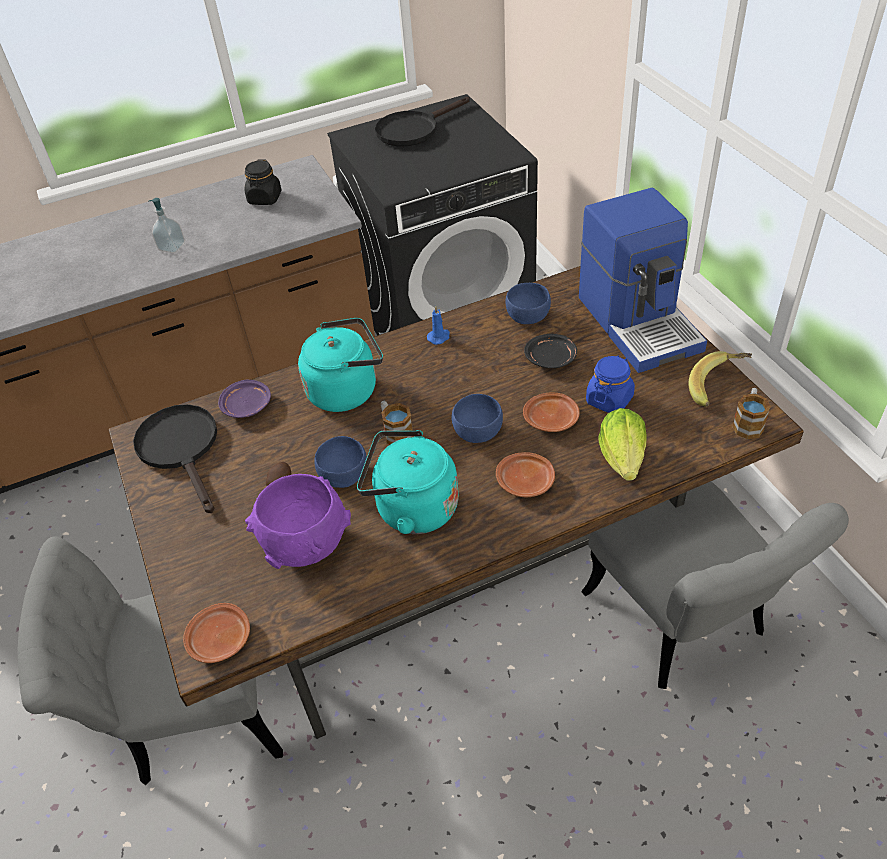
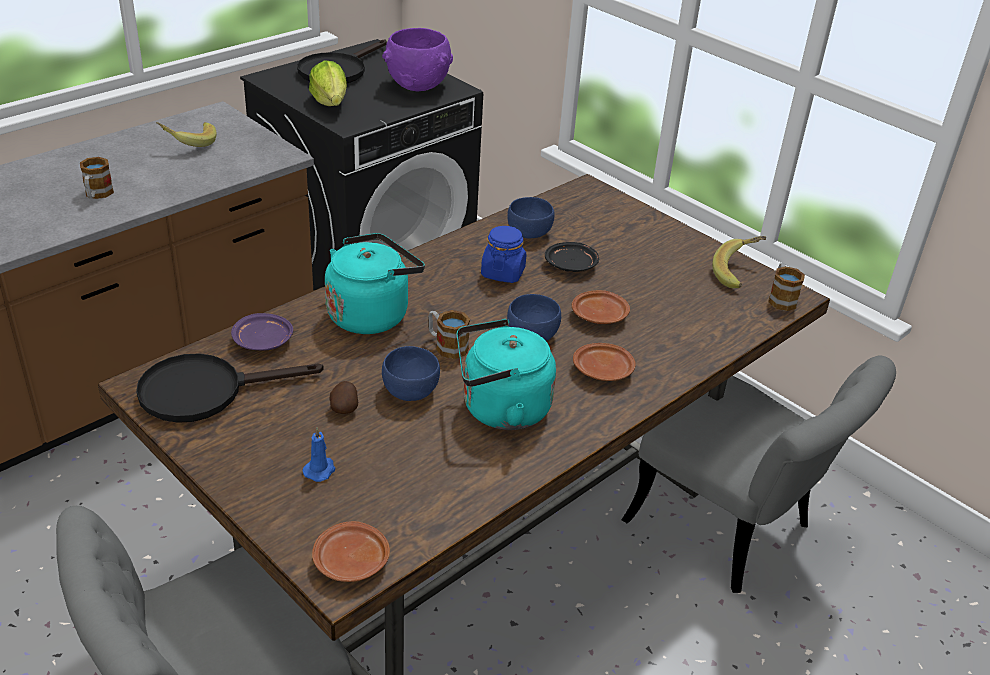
camera: 25 degrees left, 10 degrees down
black frying pan [133,404,217,513] -> black frying pan turned 60 degrees counterclockwise [136,353,324,423]
soap dispenser [149,198,185,253] -> mug [80,157,114,199]
black jar [245,159,282,205] -> banana [156,122,216,147]
purple bowl [245,474,351,569] -> purple bowl moved to [382,28,453,92]
blue candle [427,305,450,345] -> blue candle moved to [303,427,336,482]
coffee machine [579,188,707,373] -> none
blue jar [586,355,635,413] -> blue jar moved to [481,226,526,283]
lettuce [598,408,647,481] -> lettuce moved to [309,60,347,106]

